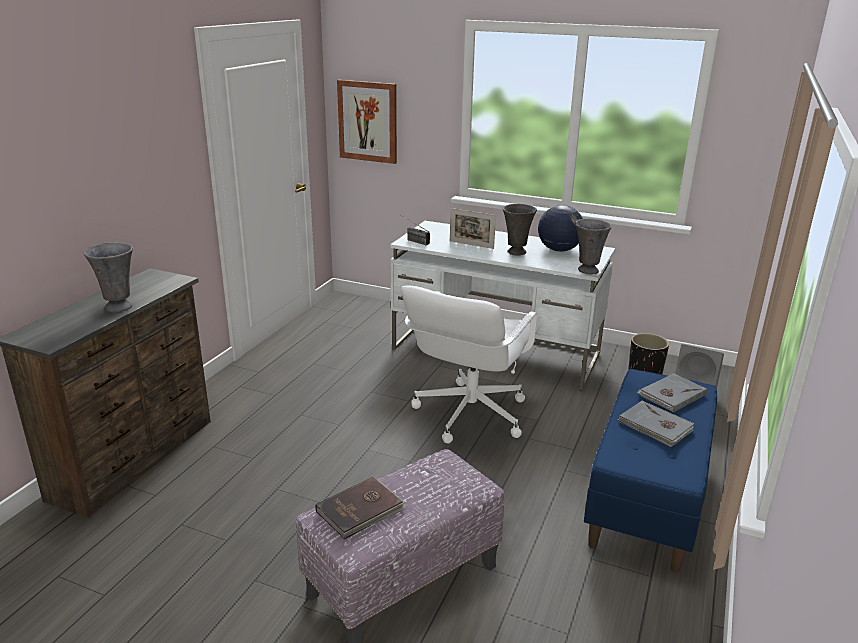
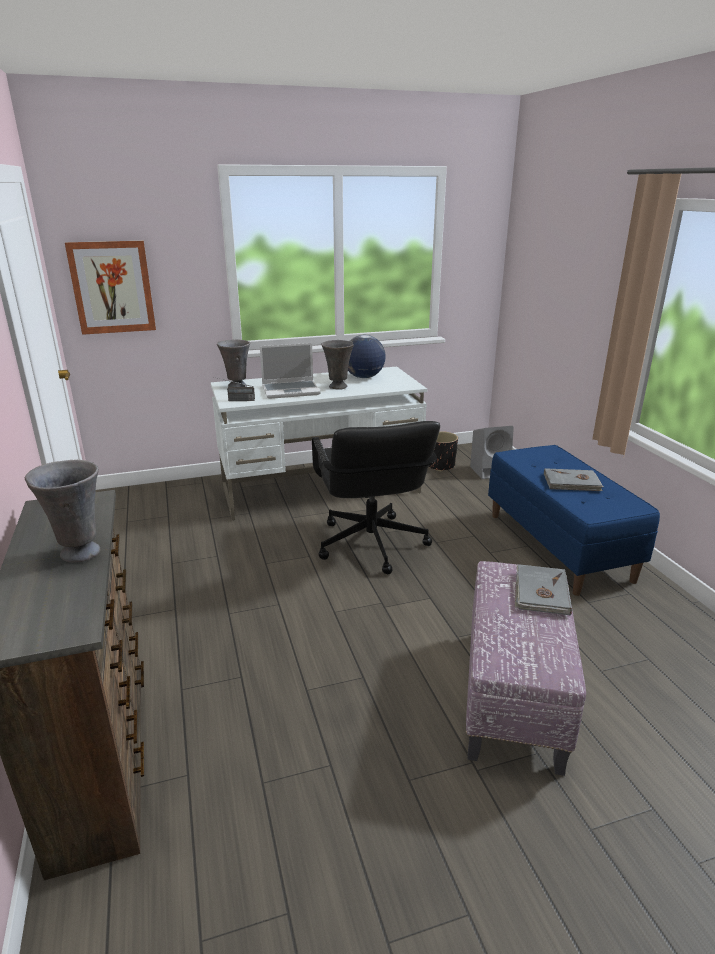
camera: 40 degrees left, 0 degrees up
brown book [315,477,406,539] -> none
white office chair [401,285,538,443] -> black office chair [312,421,440,574]
picture frame [450,208,496,249] -> laptop [260,343,321,399]
grey vase [575,219,612,274] -> grey vase moved to [217,340,250,387]
grey book [637,373,707,413] -> grey book moved to [515,564,572,615]

